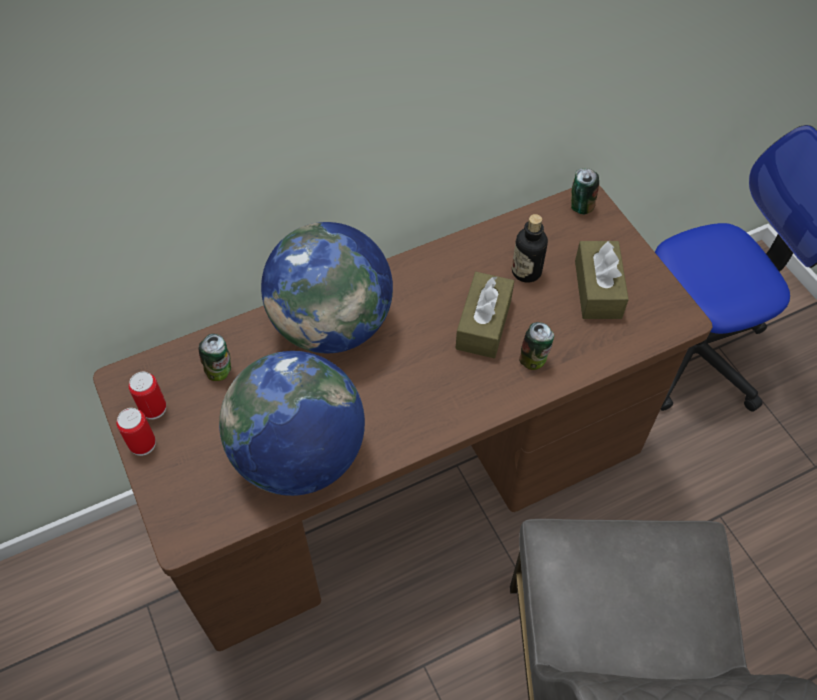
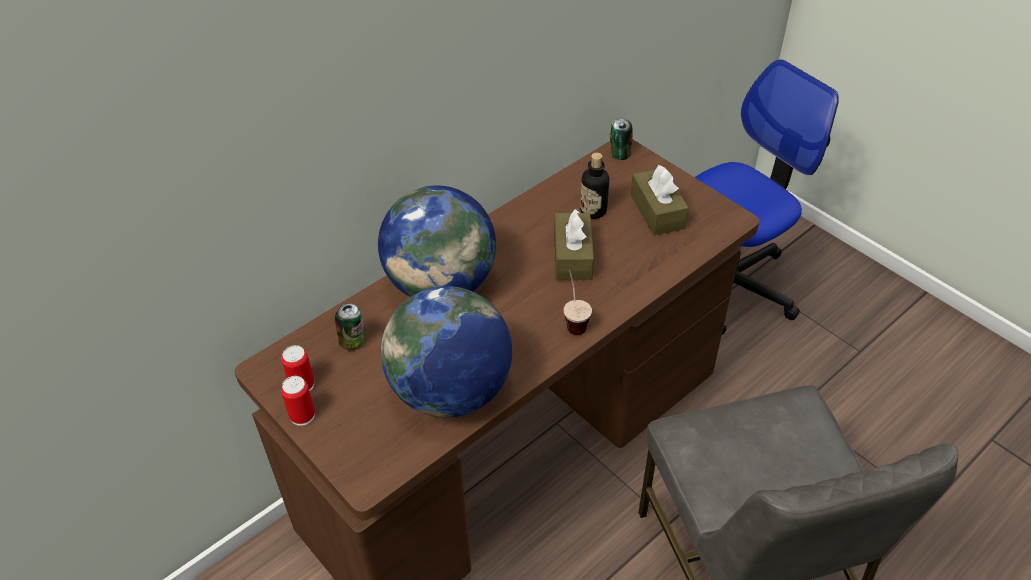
camera: 15 degrees left, 10 degrees down
can [519,322,554,370] -> none
none -> cup [564,270,592,335]

